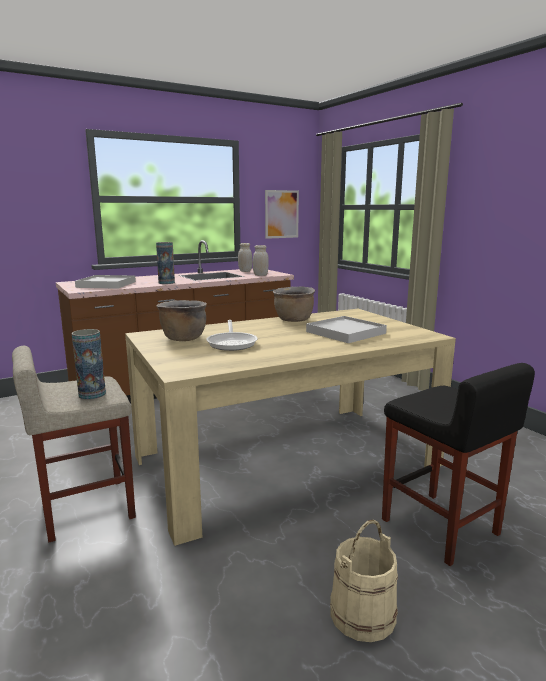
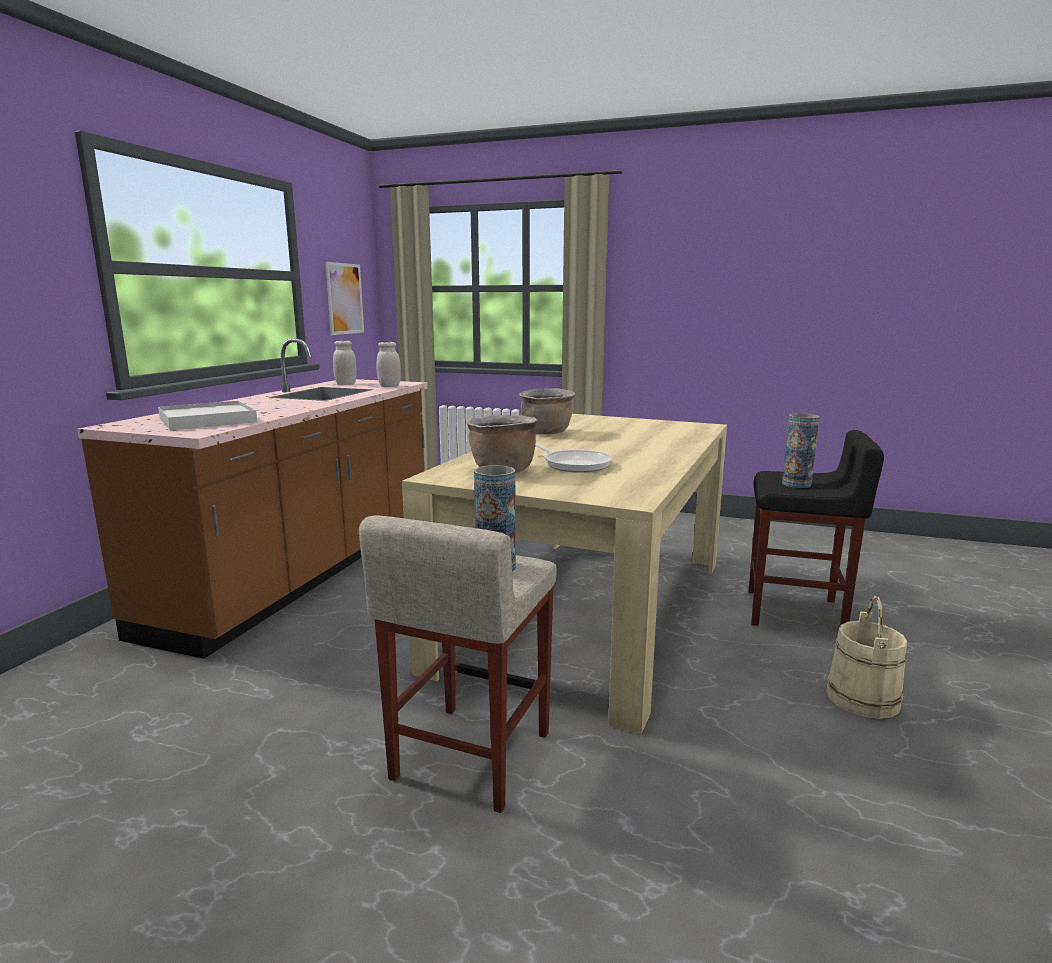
camera: 40 degrees left, 0 degrees up
vase [156,242,175,284] -> vase moved to [782,413,820,488]
white tray [306,316,387,343] -> none

